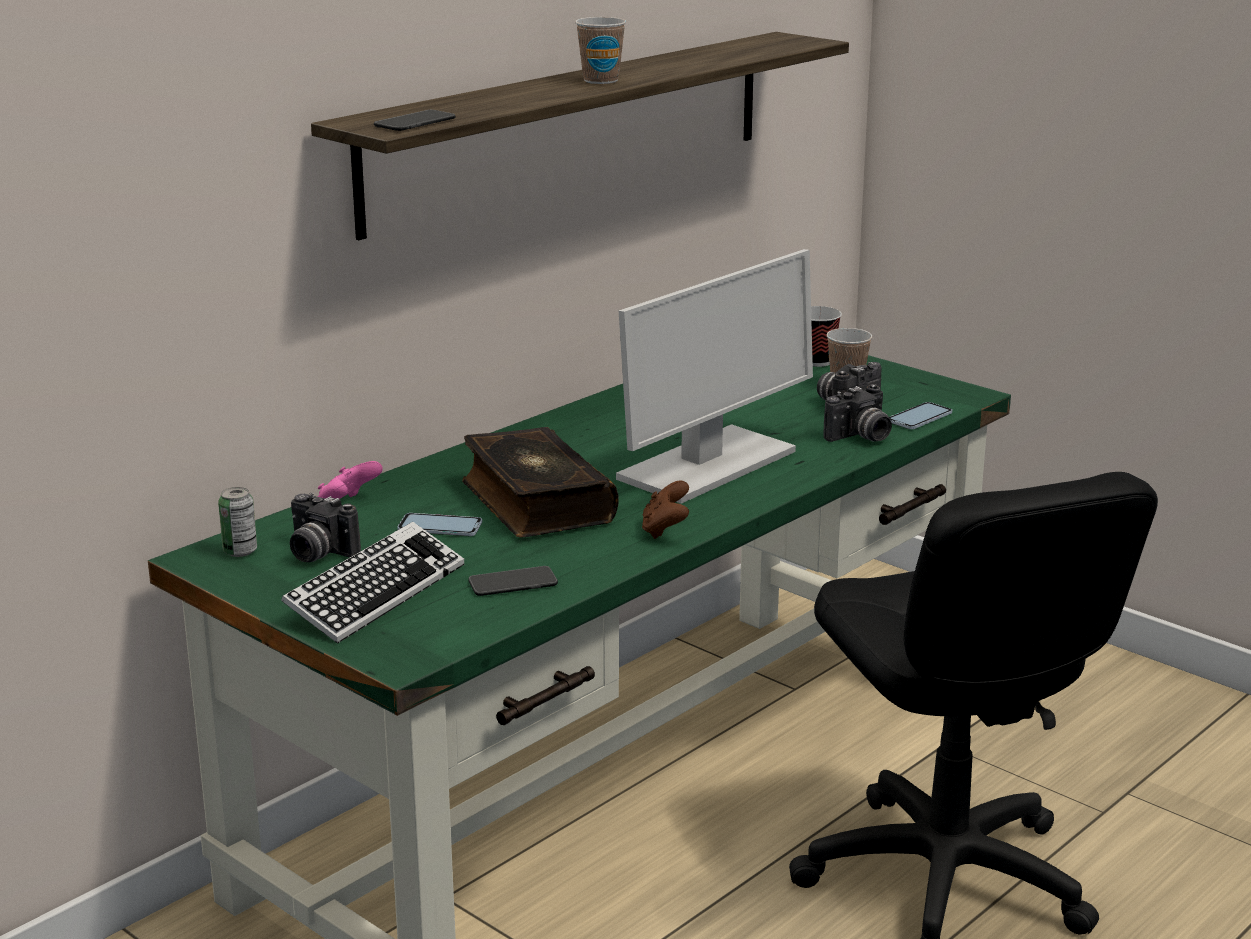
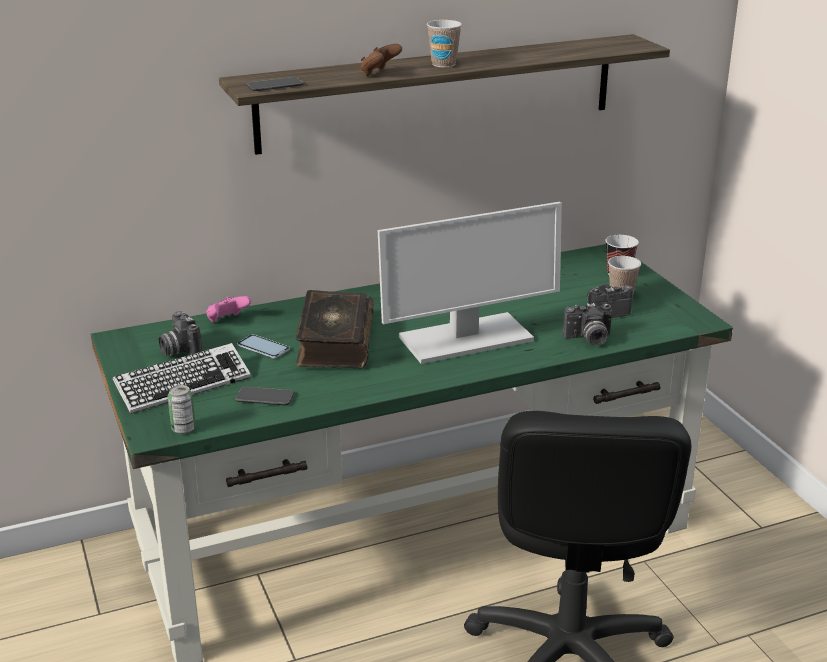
camera: 25 degrees right, 5 degrees up
can [218,487,257,557] -> can moved to [168,385,196,434]
brown game controller [642,481,689,539] -> brown game controller moved to [360,44,402,76]
phone [889,402,952,429] -> none

